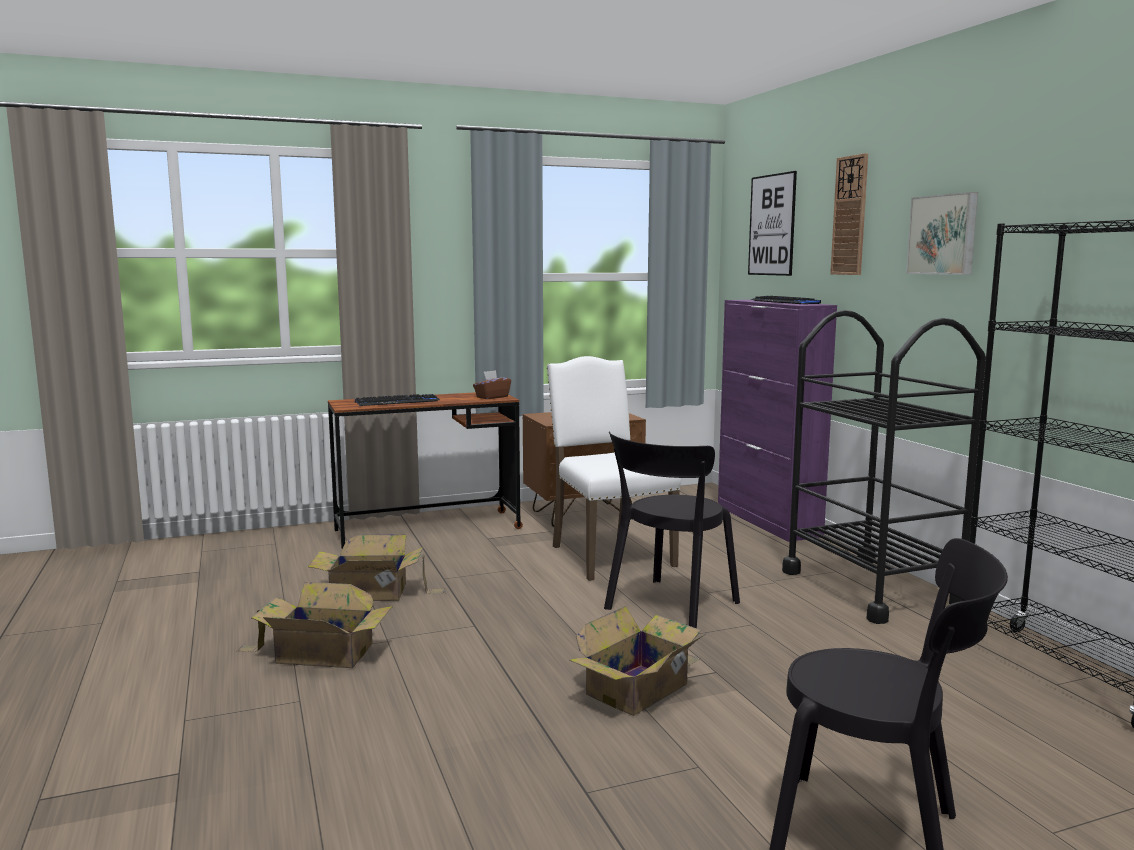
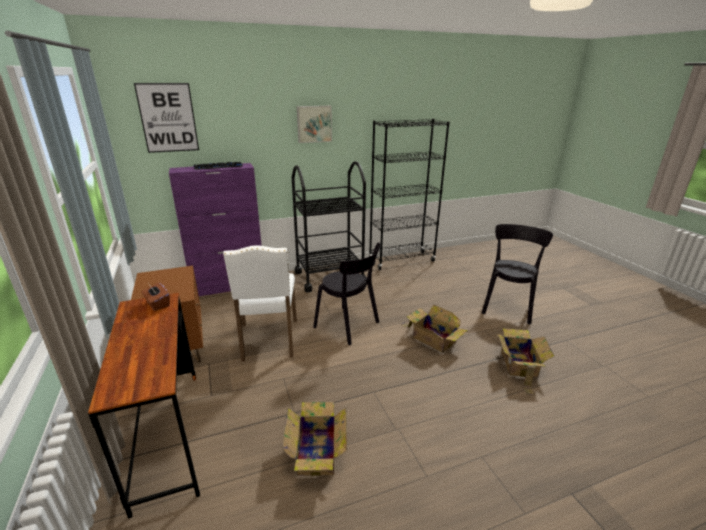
camera: 90 degrees left, 15 degrees up
cardboard box [236,582,393,668] -> cardboard box moved to [496,328,554,396]
keyboard [355,394,440,406] -> none
white chair [547,356,681,581] -> white chair turned 75 degrees counterclockwise [223,245,297,362]
wall clock [830,153,868,275] -> none

